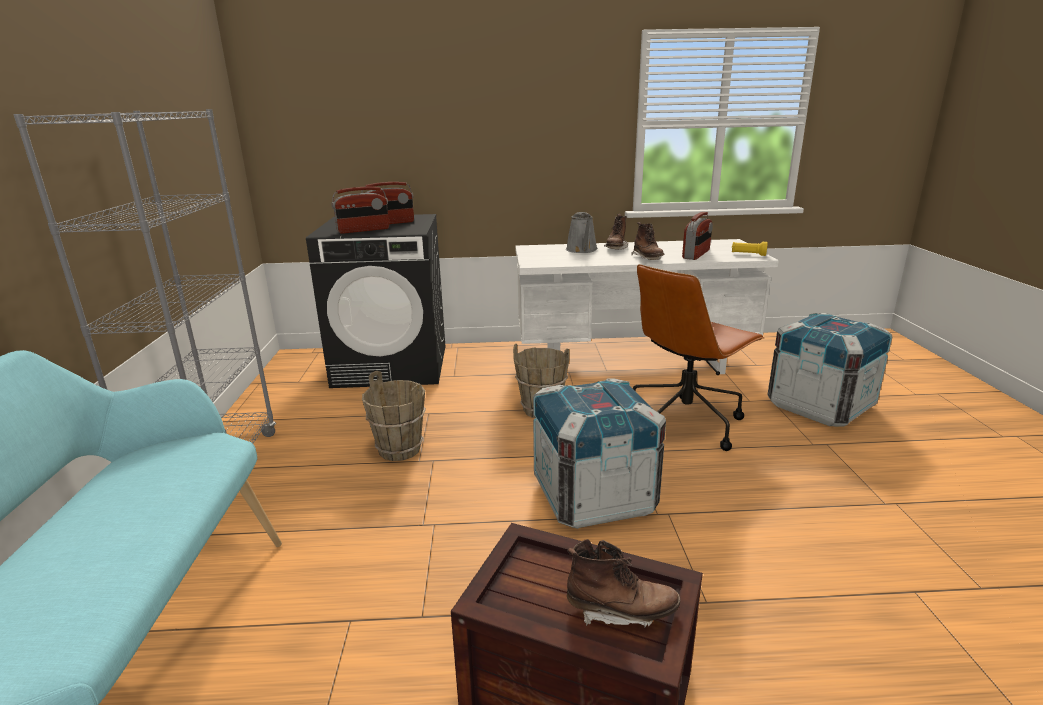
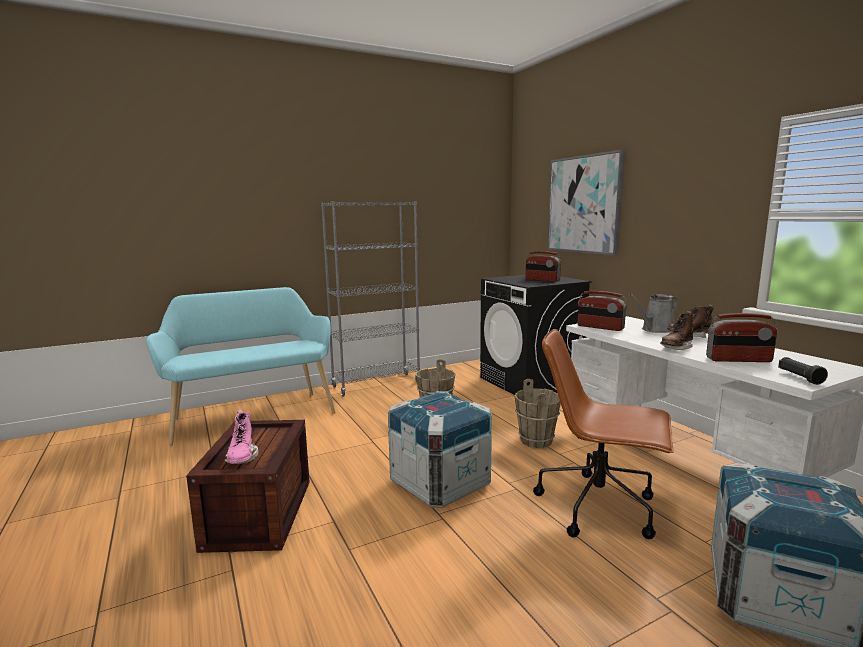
camera: 65 degrees right, 10 degrees down
radio [332,187,389,234] -> radio moved to [578,291,627,331]
brown boot [567,539,680,628] -> pink boot [225,410,258,464]
yellow flashlight [732,242,768,256] -> black flashlight [778,357,828,385]
none -> picture [548,150,625,255]

